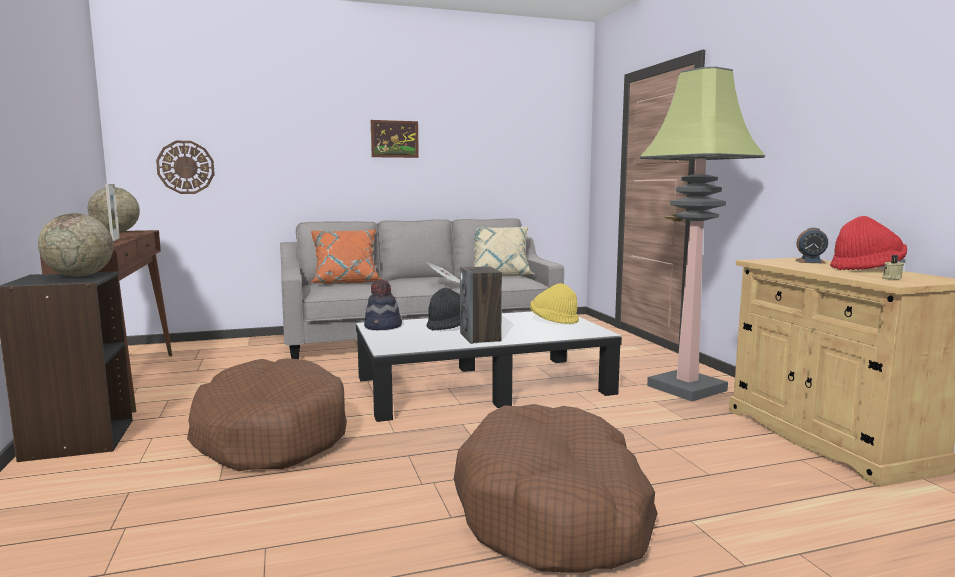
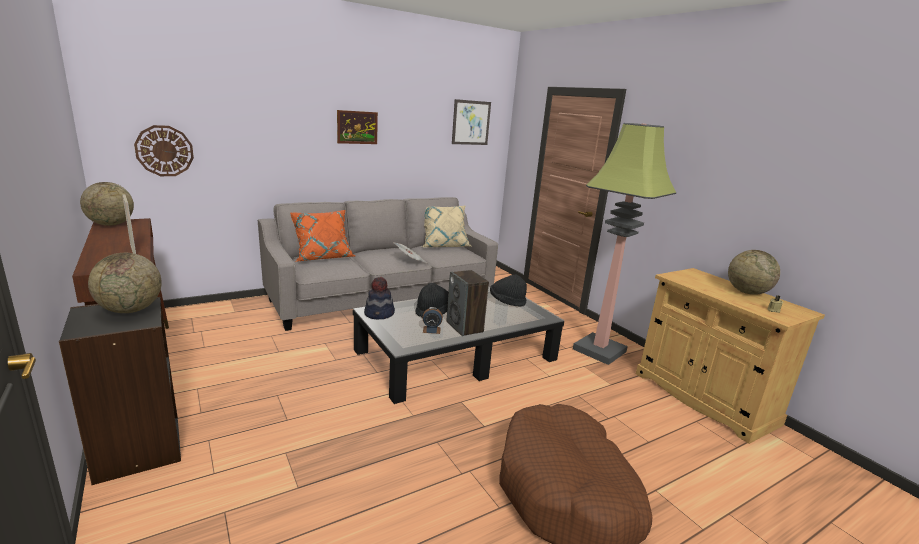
camera: 15 degrees left, 10 degrees up
brown dog bed [187,358,347,471] -> none
yellow hat [530,283,579,324] -> black hat [490,275,527,307]
alarm clock [795,227,828,264] -> alarm clock moved to [422,307,443,334]
red hat [830,216,907,270] -> globe [728,250,780,295]
none -> picture [452,99,491,145]

